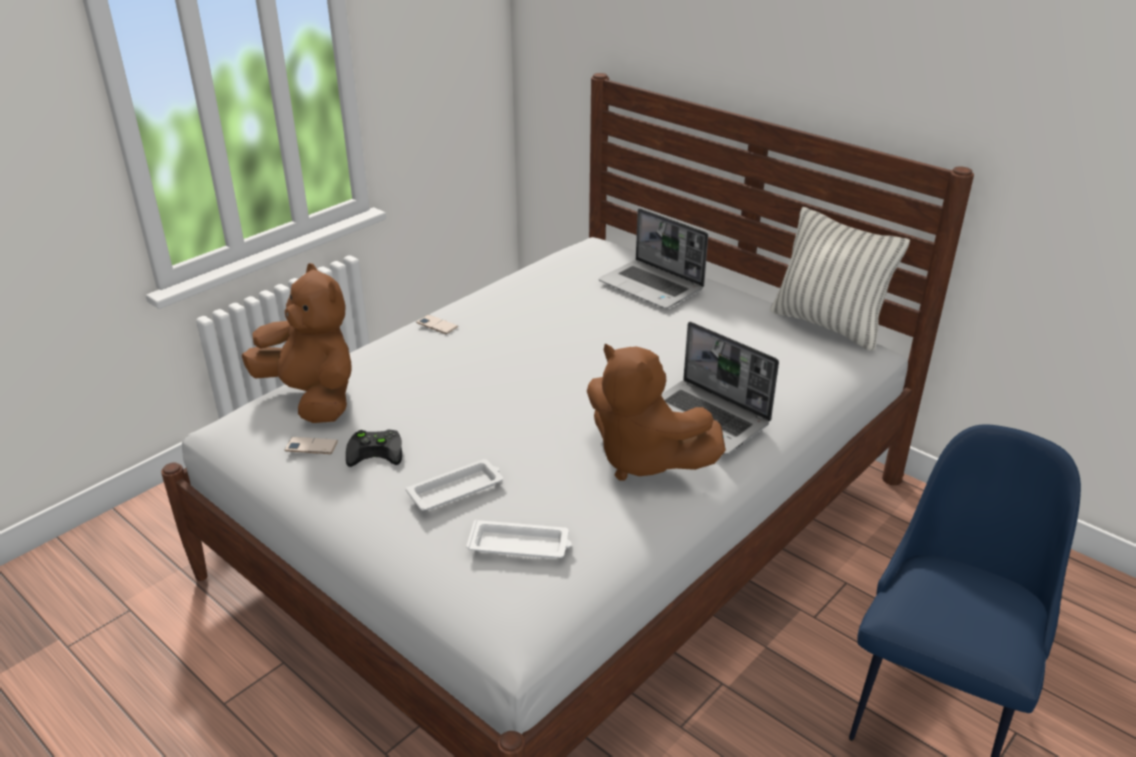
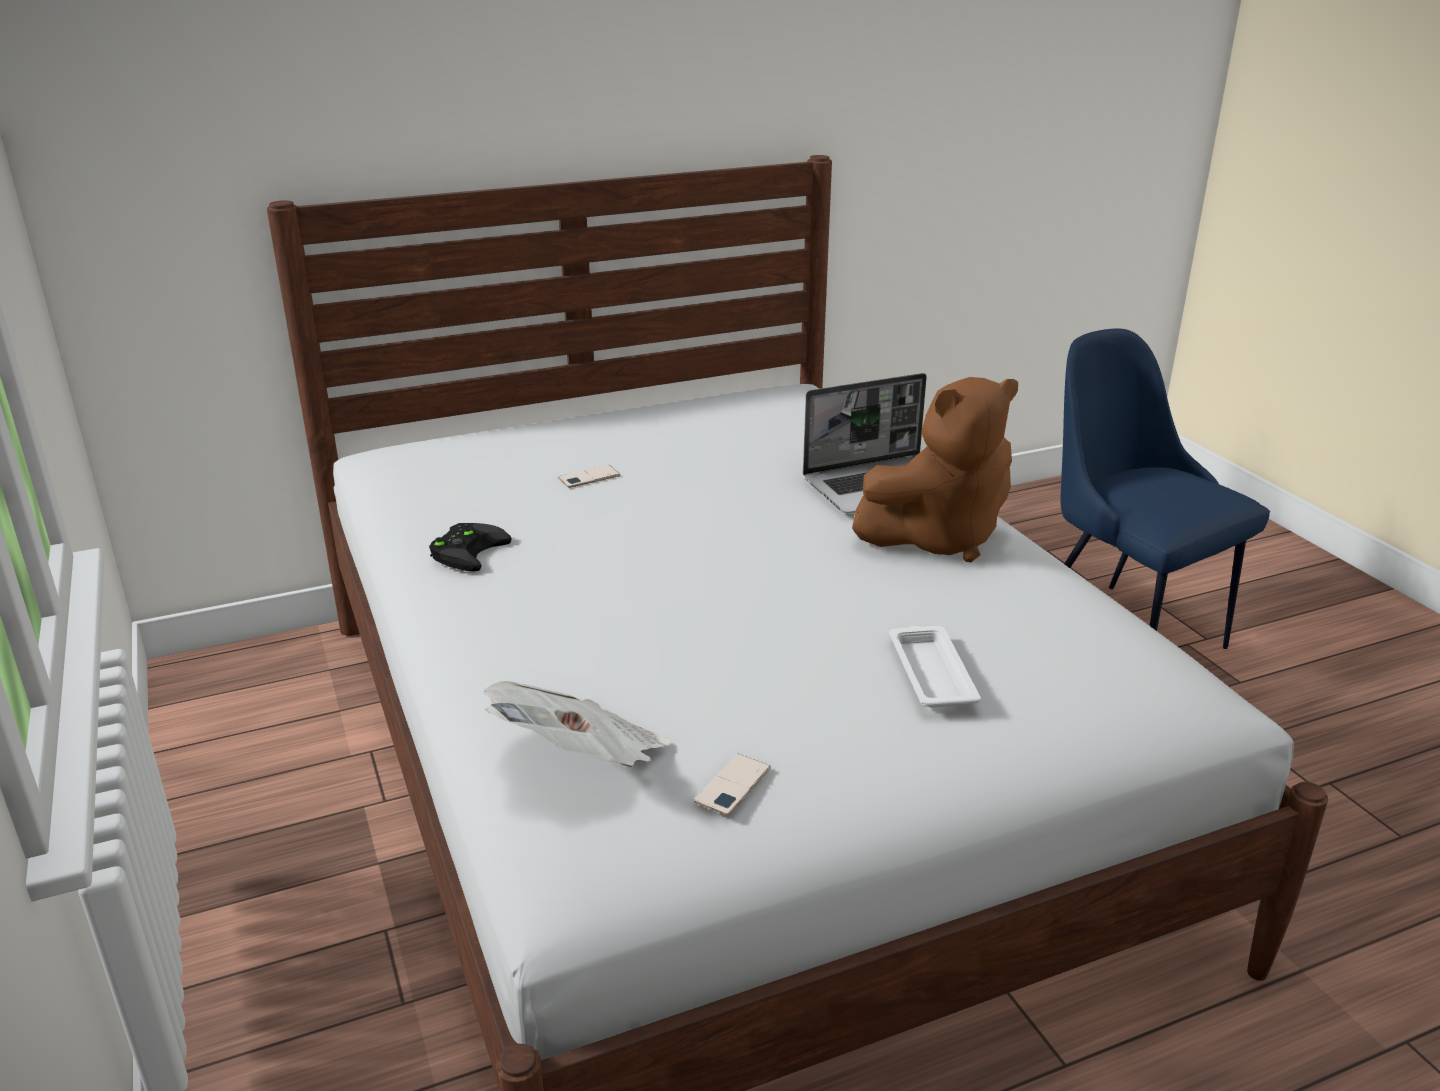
camera: 65 degrees left, 5 degrees down
brown plush toy [242,263,352,423] -> newspaper [483,681,672,767]
black game controller [346,430,402,467] -> black game controller moved to [429,523,512,572]
phone [416,314,458,334] -> phone moved to [558,465,620,488]
white tray [466,519,572,559] -> none
laptop [599,208,708,309] -> none
pillow [770,207,910,351] -> none

